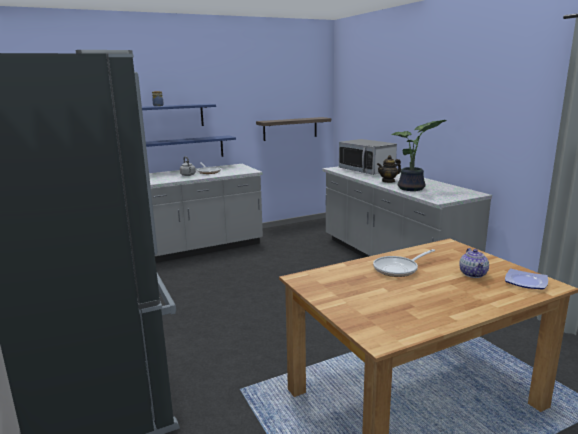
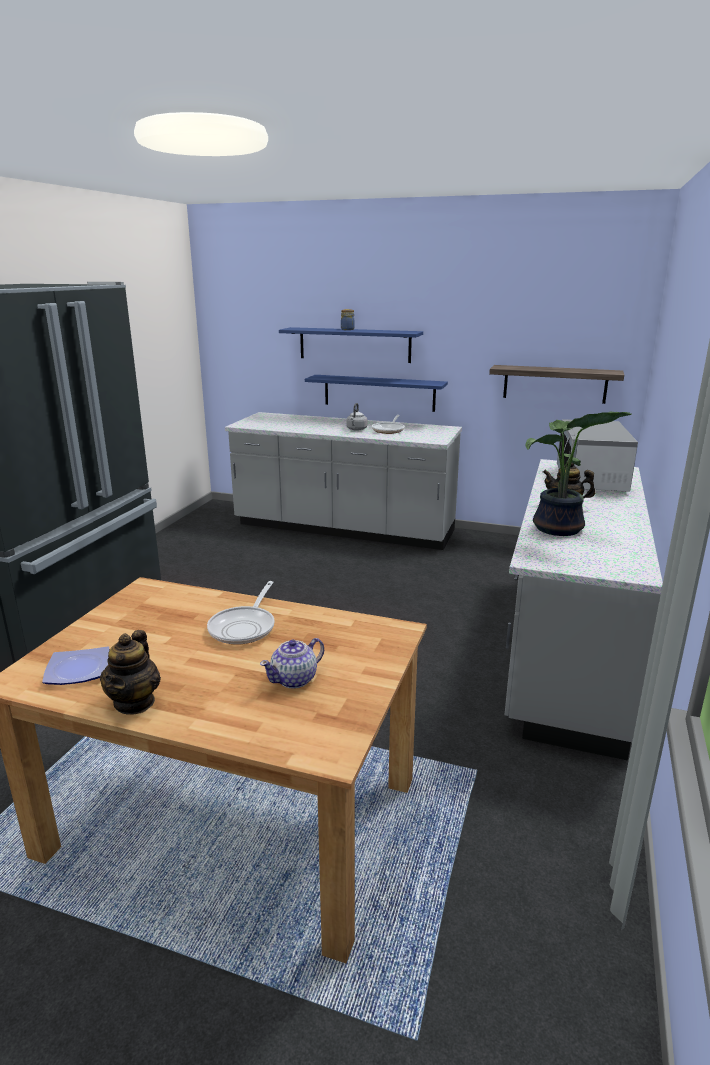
camera: 45 degrees right, 5 degrees up
frying pan [373,249,435,277] -> frying pan turned 90 degrees counterclockwise [207,581,275,645]
plate [505,269,548,289] -> plate moved to [42,646,109,685]
none -> teapot [100,630,161,715]

